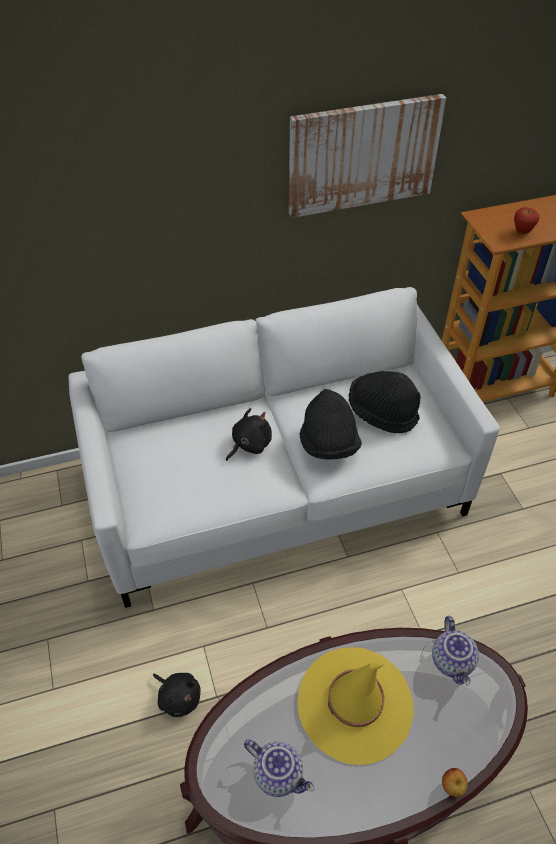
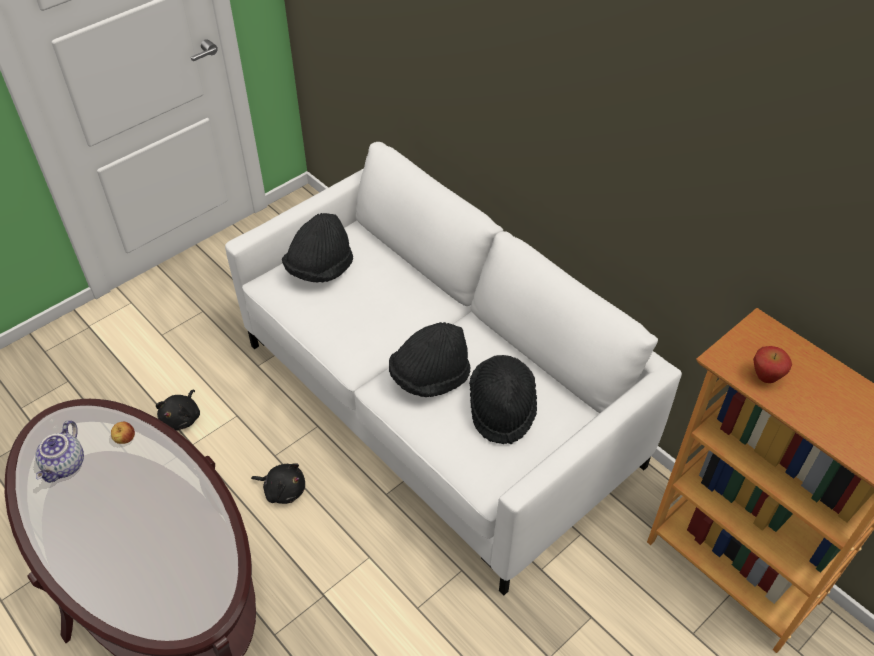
camera: 65 degrees right, 0 degrees up
black plush toy [226,408,272,461] -> black plush toy moved to [251,463,305,504]
picture [289,94,446,218] -> none
yellow hat [297,647,414,765] -> none
teapot [432,616,479,686] -> none
apple [442,768,467,797] -> apple moved to [111,422,135,444]
none -> black hat [282,213,353,282]

